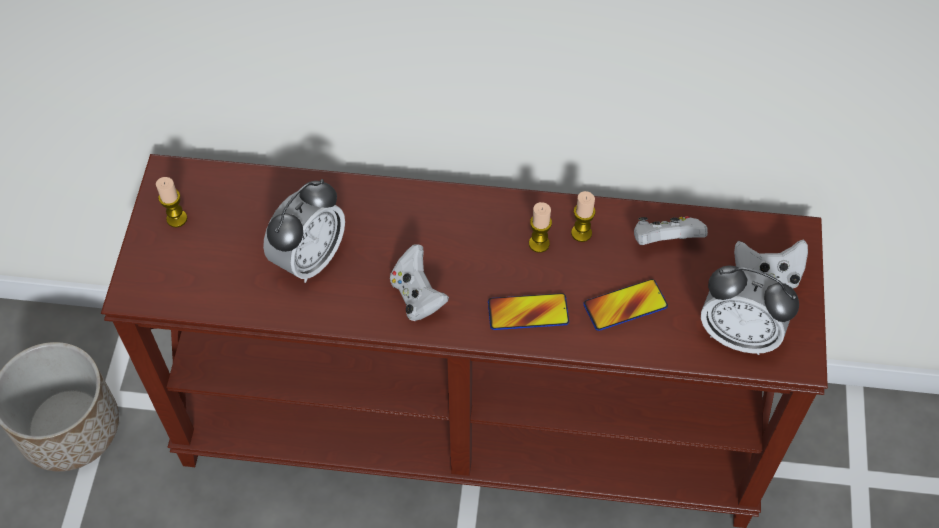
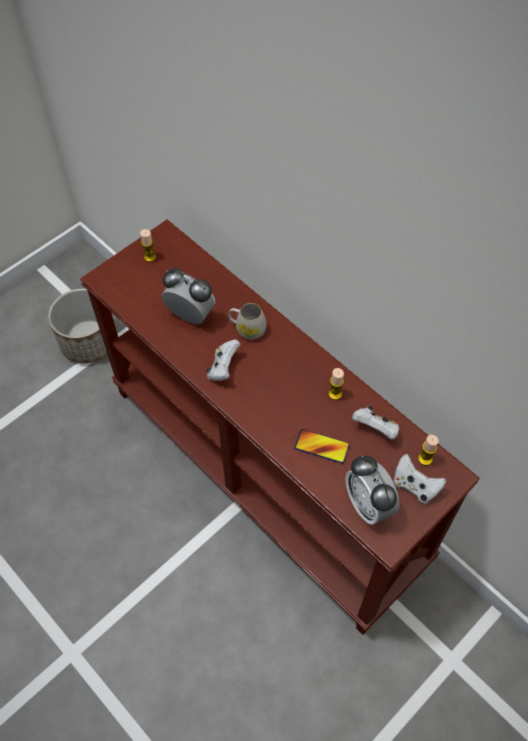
camera: 40 degrees right, 0 degrees up
alarm clock [263,179,345,283] -> alarm clock turned 135 degrees counterclockwise [161,268,215,324]
phone [488,293,569,330] -> none
candle [529,202,552,253] -> candle moved to [418,435,439,466]
none -> white mug [228,303,267,340]

